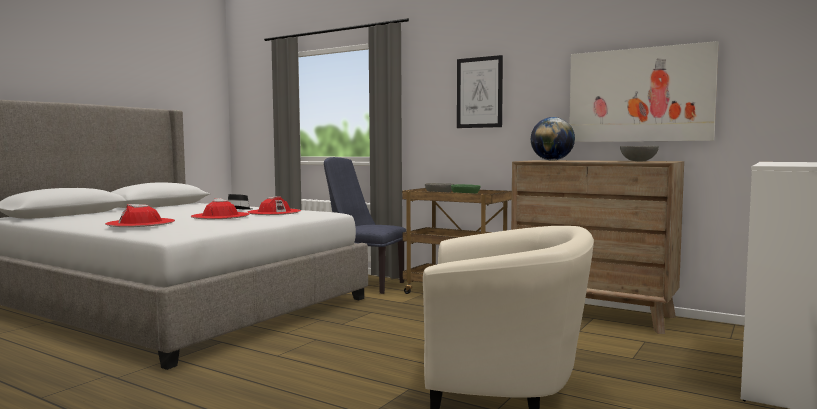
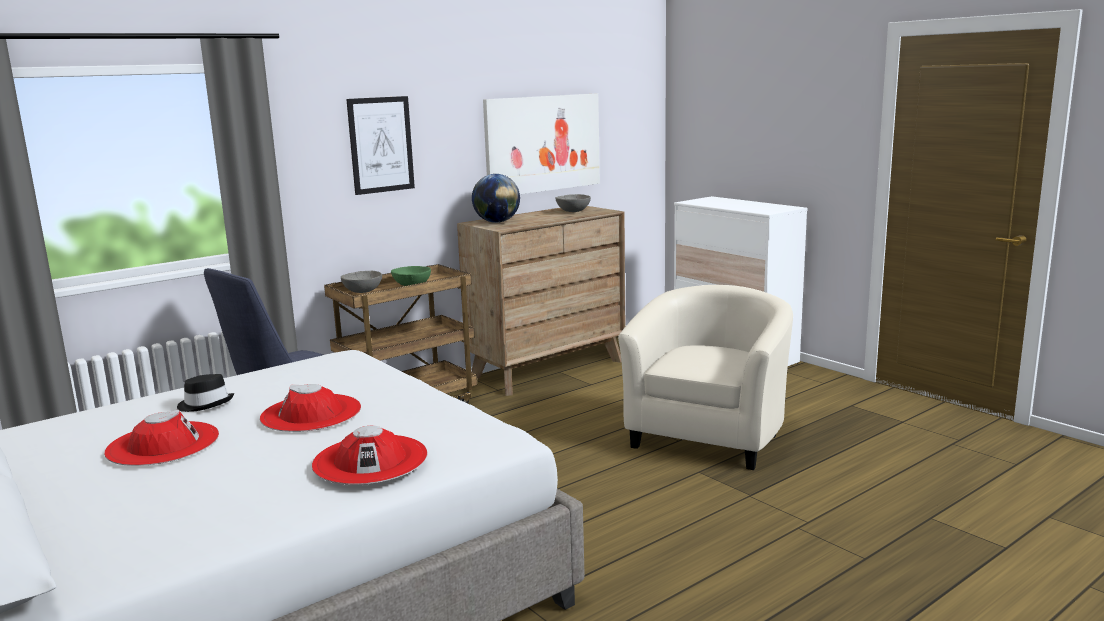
camera: 70 degrees left, 10 degrees up
red hat [247,196,301,215] -> red hat moved to [104,409,219,466]

